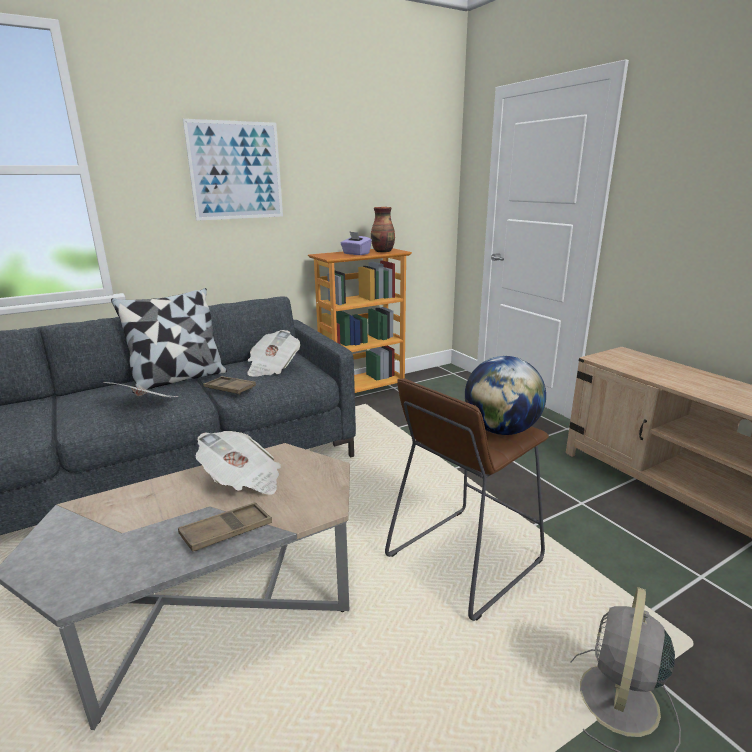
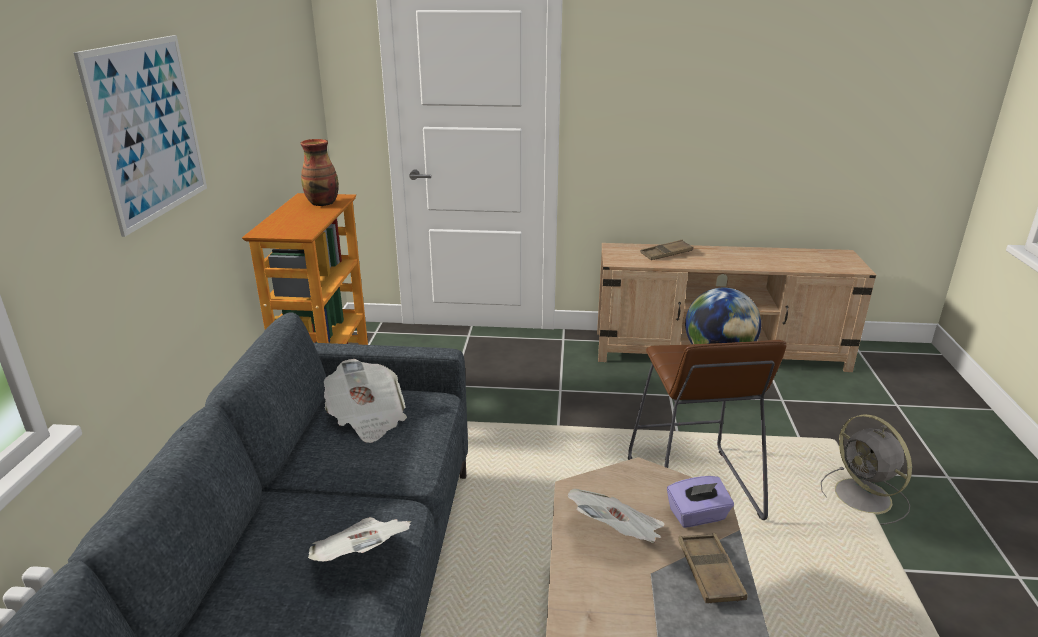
camera: 55 degrees left, 5 degrees up
pillow [111,288,227,393] -> none
brown tray [203,376,256,395] -> brown tray moved to [641,240,694,260]
purple tissue box [340,231,372,255] -> purple tissue box moved to [667,476,734,528]

